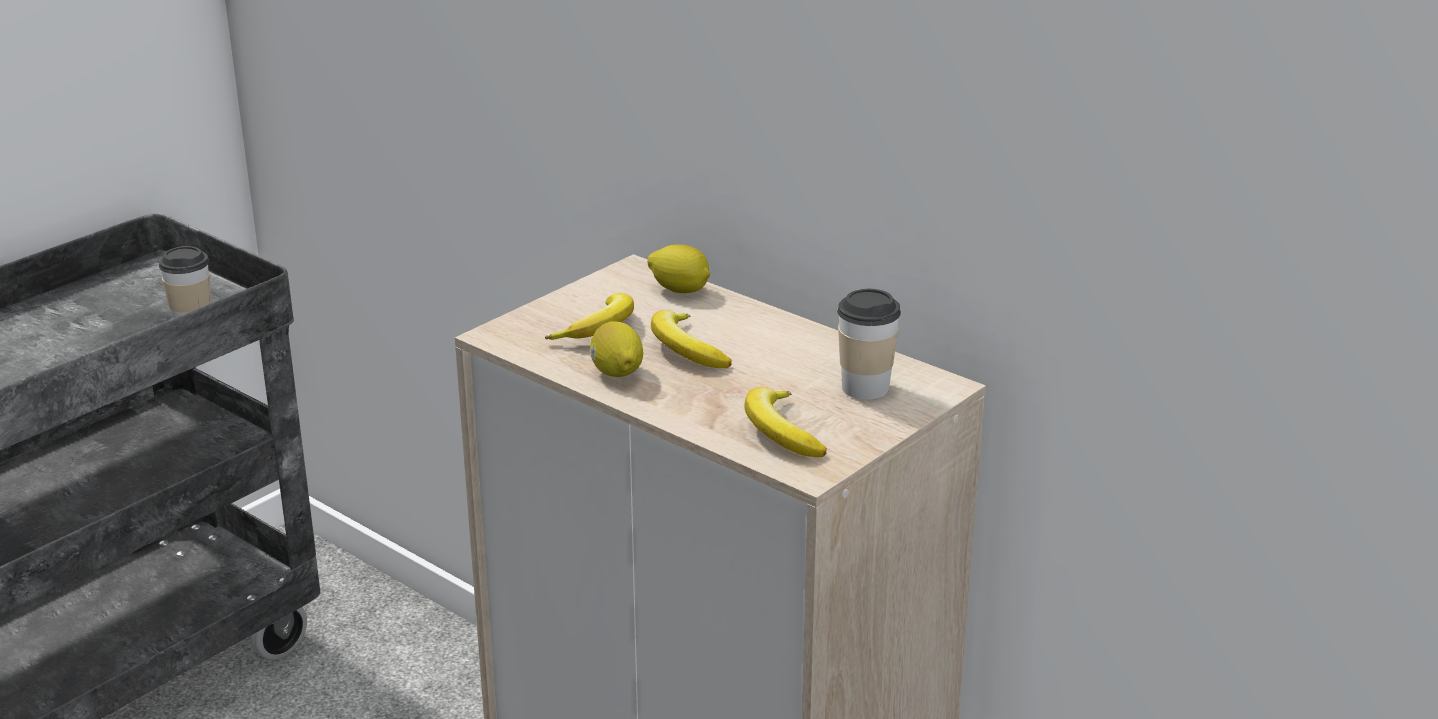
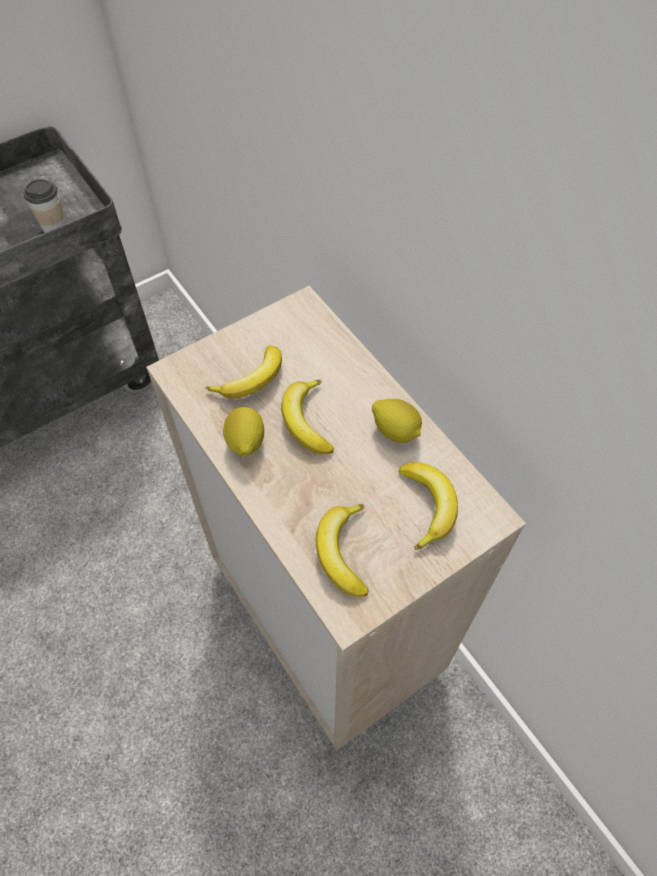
camera: 15 degrees right, 30 degrees up
lemon [647,244,710,293] -> lemon moved to [372,399,422,443]
cup [837,289,901,400] -> banana [398,462,458,550]

